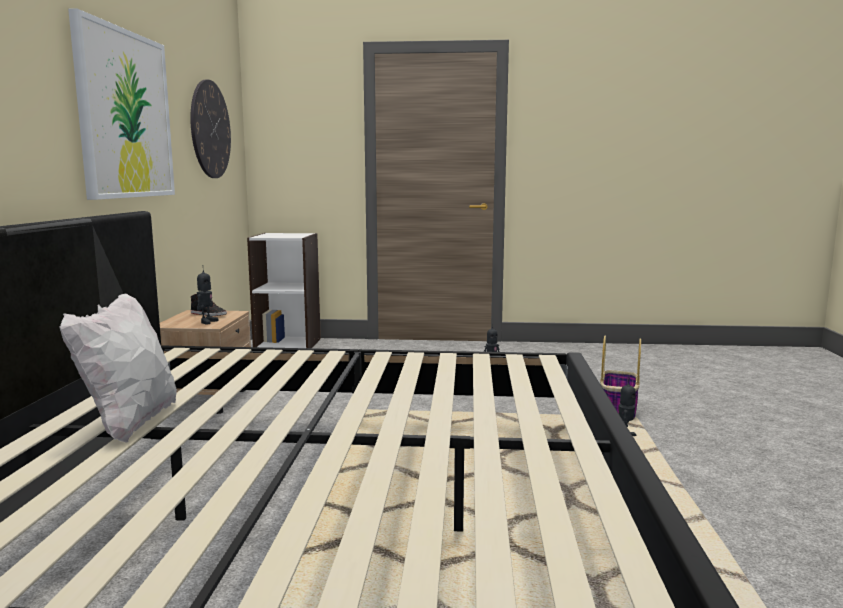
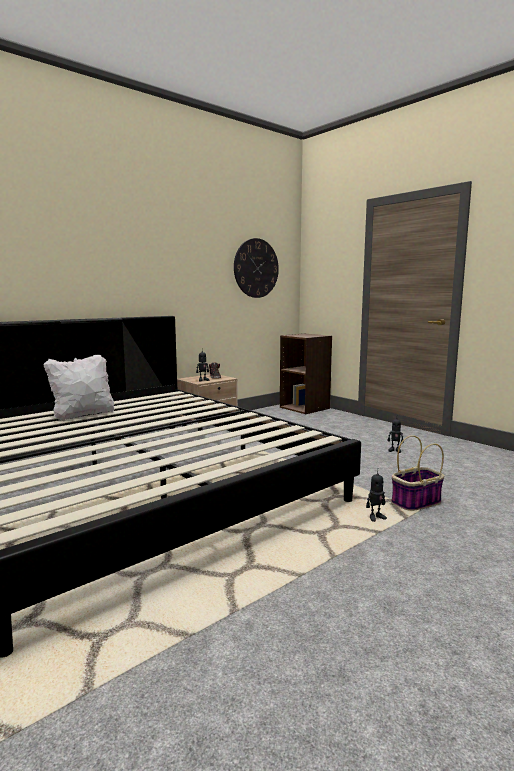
camera: 45 degrees right, 0 degrees up
picture [68,8,175,200] -> none
white bookcase [247,233,321,348] -> brown bookcase [280,333,332,414]

